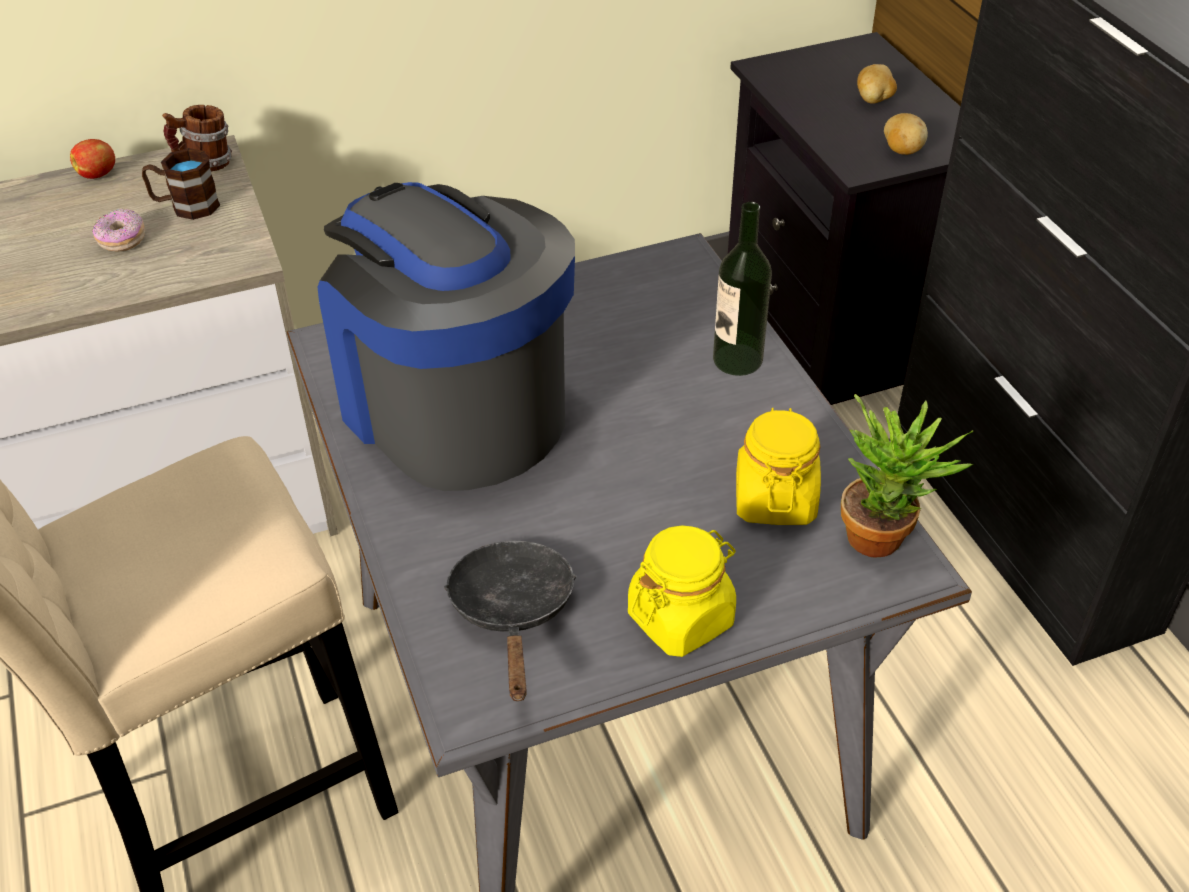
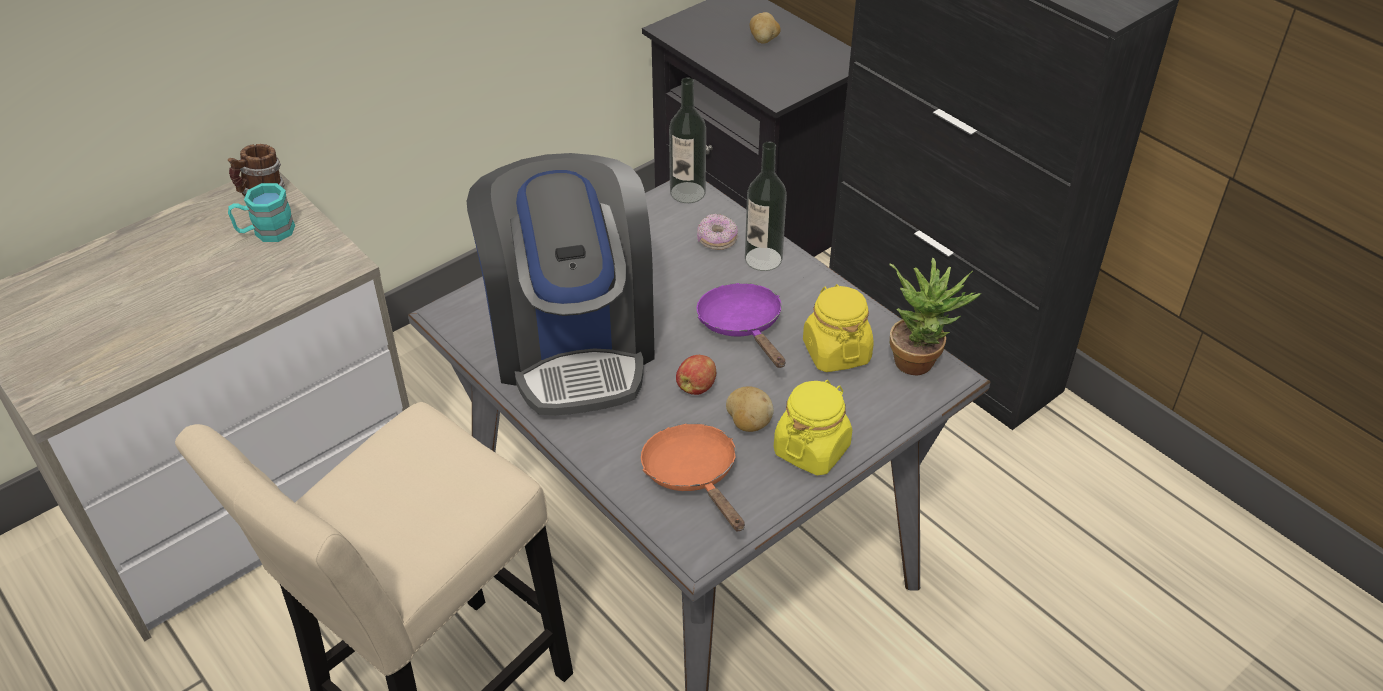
camera: 20 degrees left, 0 degrees up
apple [70,139,115,179] -> apple moved to [676,355,716,395]
donut [92,208,145,252] -> donut moved to [697,214,738,250]
brown mug [142,148,220,220] -> turquoise mug [228,183,295,242]
coffee machine [318,182,575,491] -> coffee machine turned 135 degrees counterclockwise [467,153,655,415]
black frying pan [444,541,577,701] -> orange frying pan [641,423,745,532]
potato [884,113,928,155] -> potato moved to [726,386,774,432]
none -> bottle [669,78,706,203]
none -> purple frying pan [696,283,785,368]

